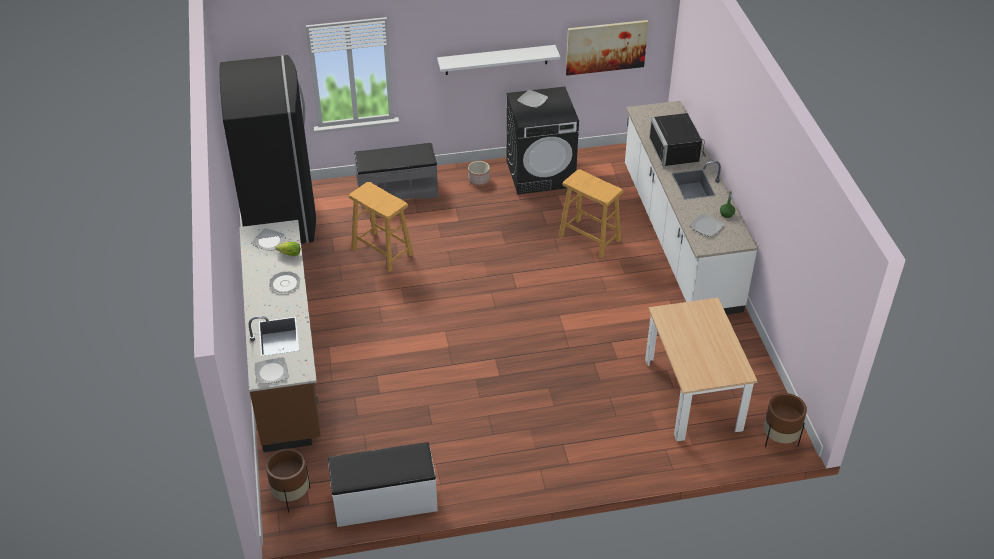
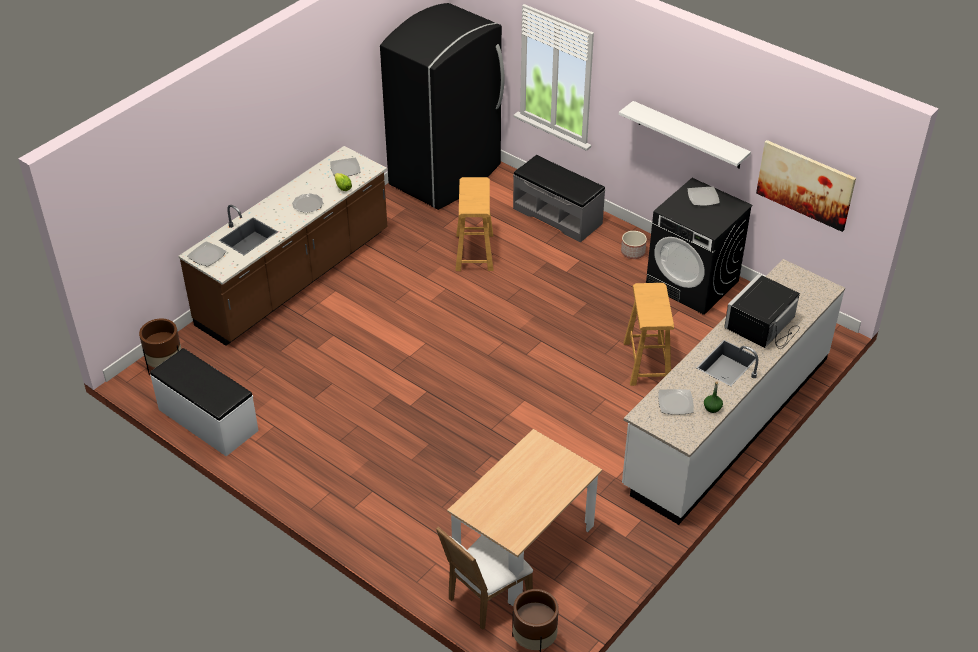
camera: 50 degrees right, 0 degrees up
none -> white chair [436,527,533,630]

